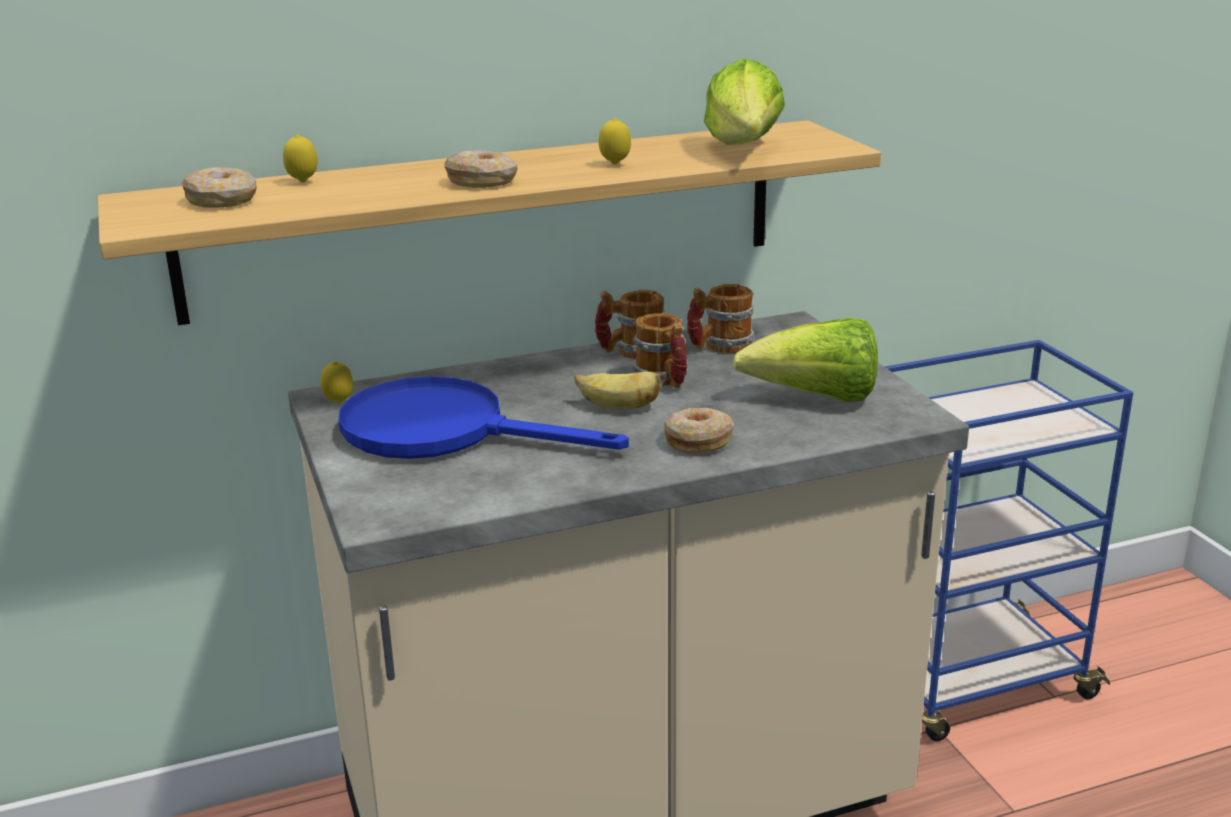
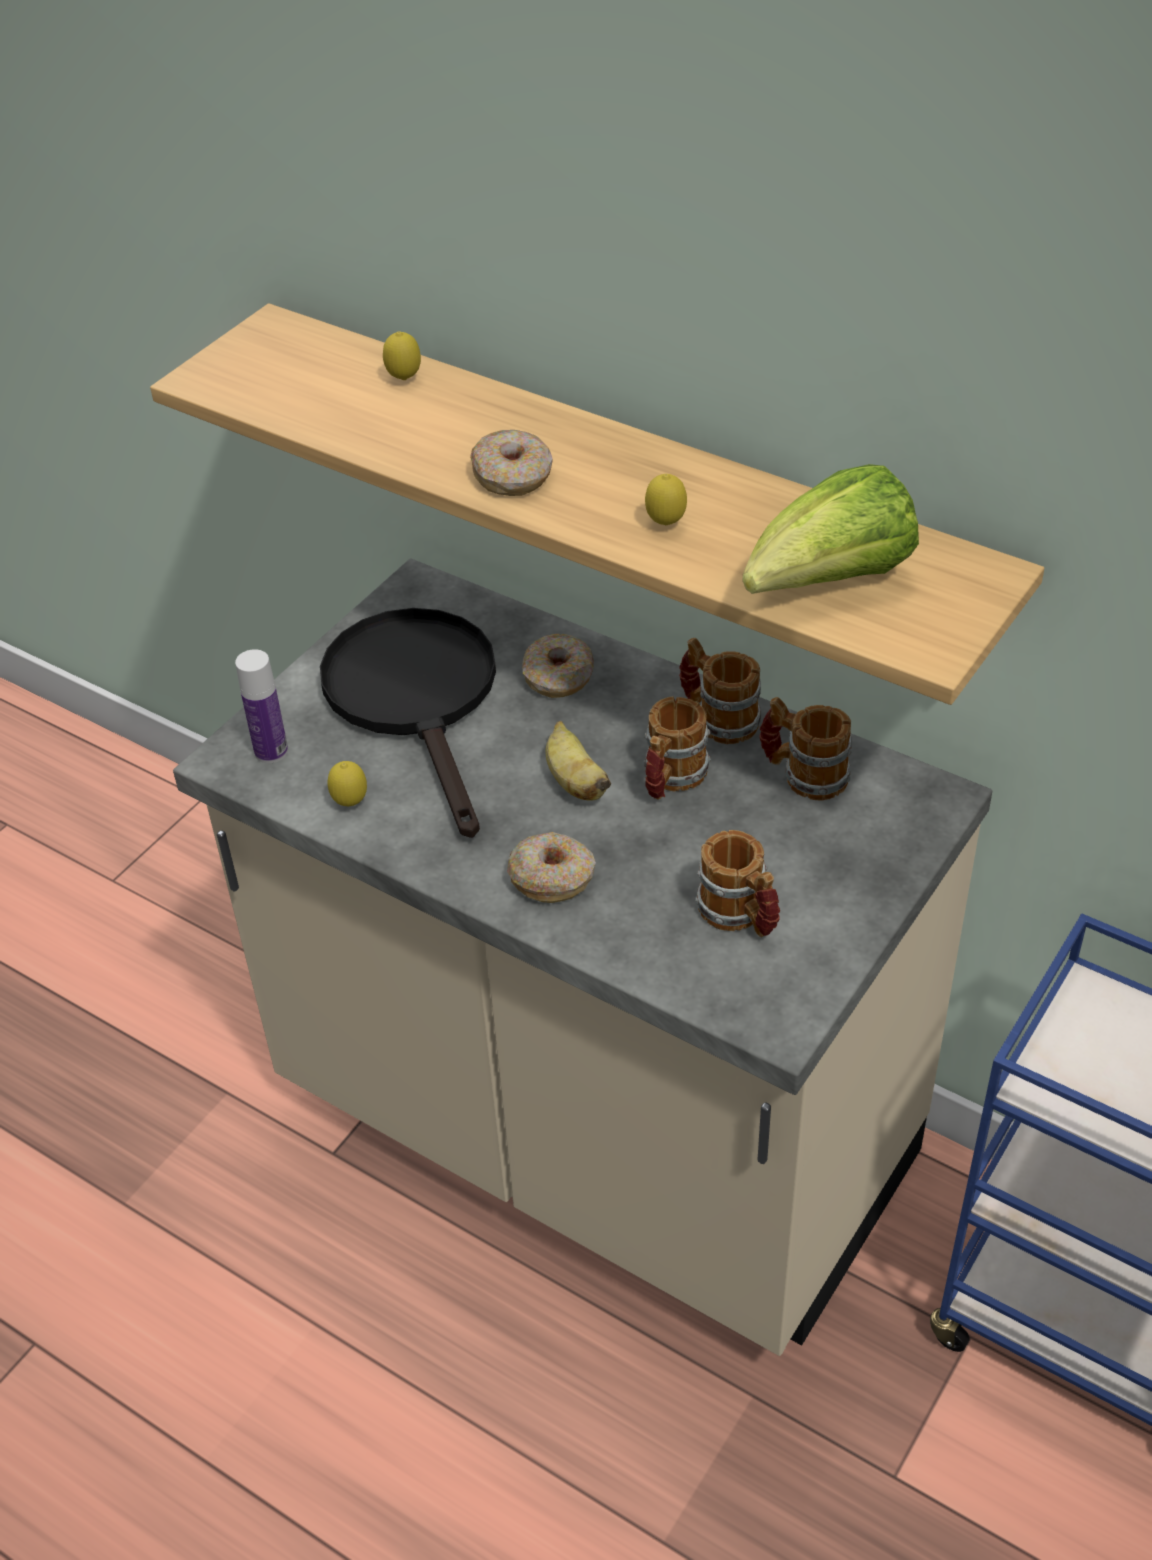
camera: 55 degrees right, 20 degrees up
donut [182,167,257,207] -> donut moved to [522,634,594,698]
lemon [320,361,353,404] -> lemon moved to [327,761,367,806]
blue frying pan [339,376,629,459] -> black frying pan [320,608,496,838]
lettuce [733,317,878,402] -> mug [695,830,780,937]
none -> bottle [235,649,288,763]

